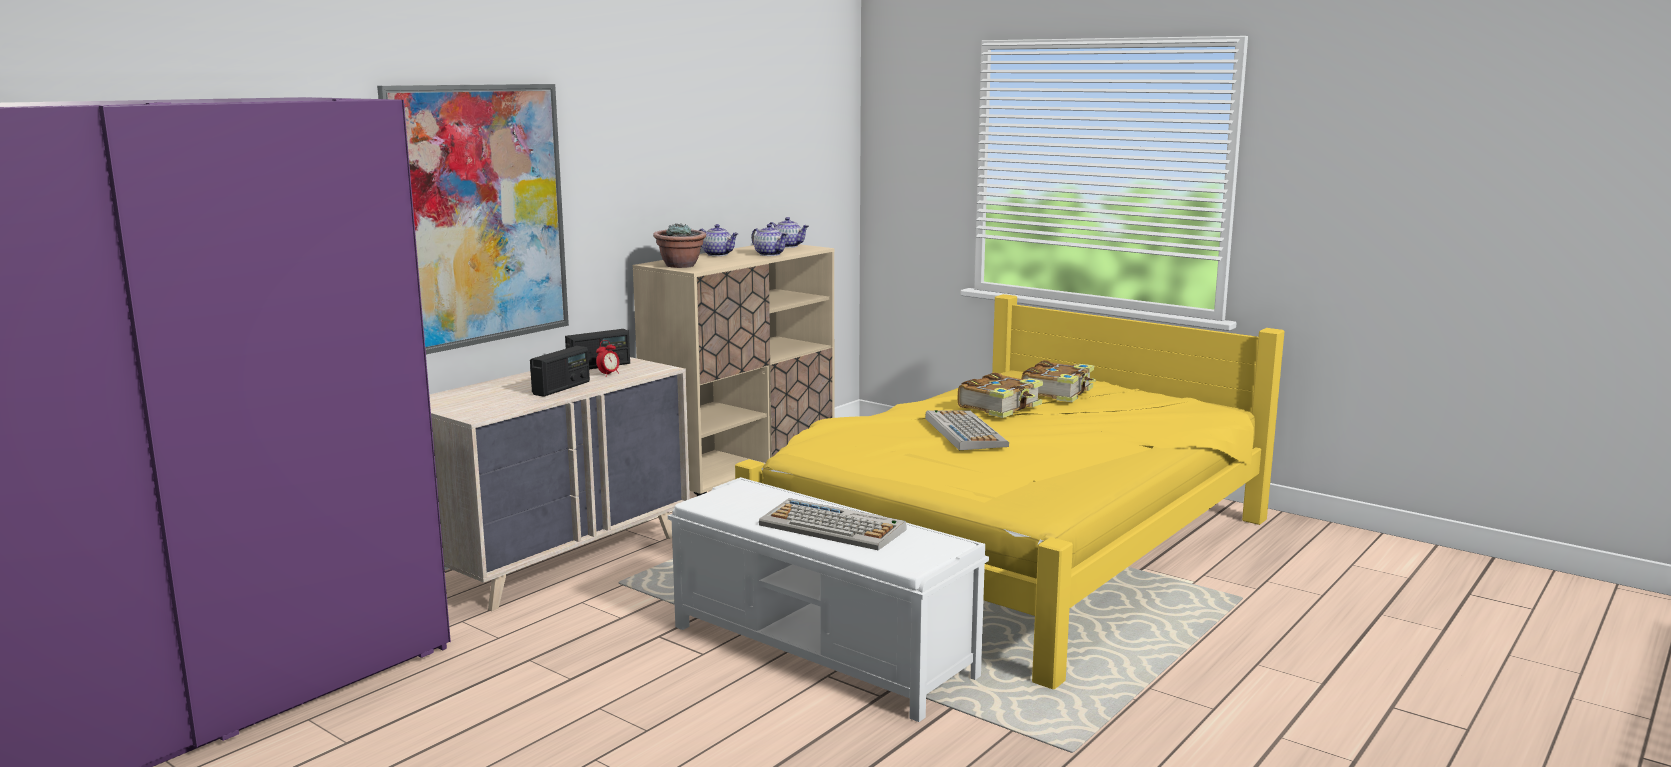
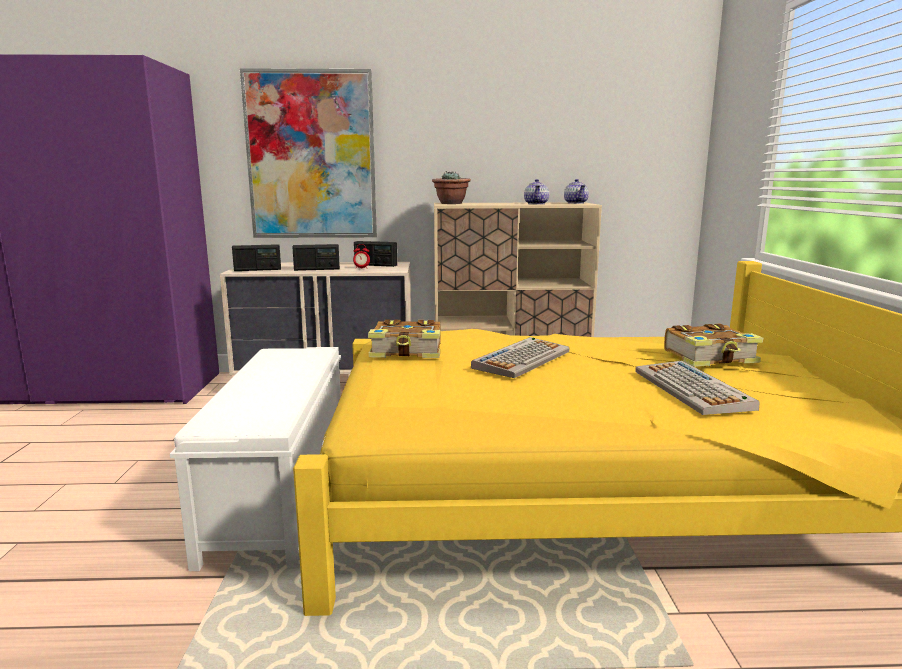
camera: 50 degrees right, 0 degrees up
teapot [699,224,738,256] -> none
keyboard [759,498,906,550] -> keyboard moved to [635,361,760,415]
book [958,372,1043,418] -> book moved to [368,320,441,358]
none -> radio [232,244,281,271]

